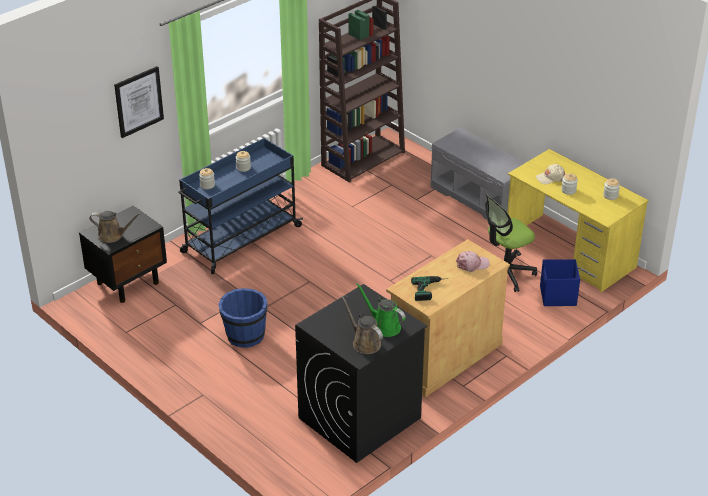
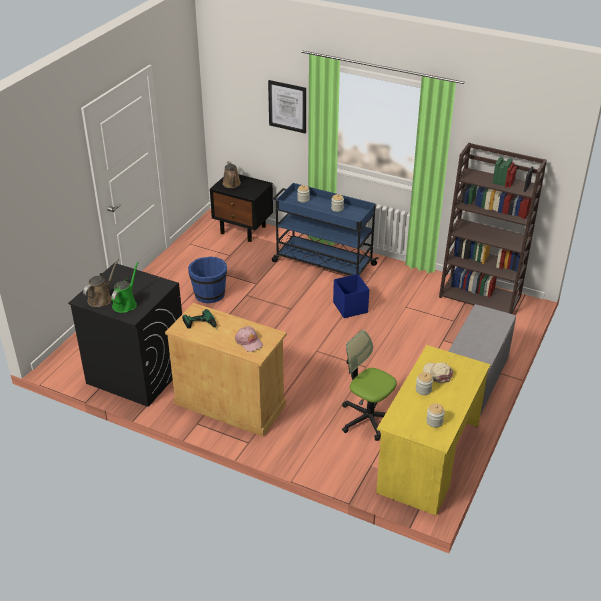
camera: 70 degrees right, 0 degrees up
blue storage box [540,259,580,306] -> blue storage box moved to [333,274,369,318]

